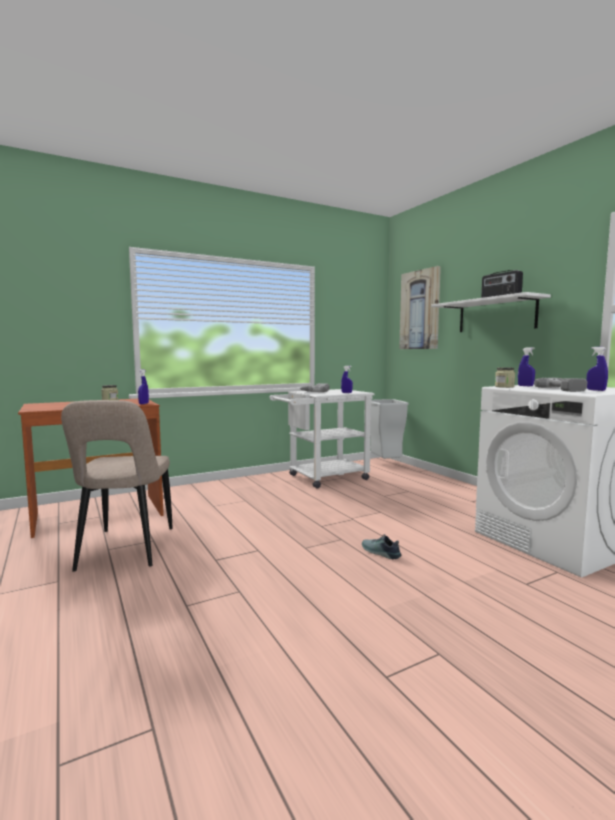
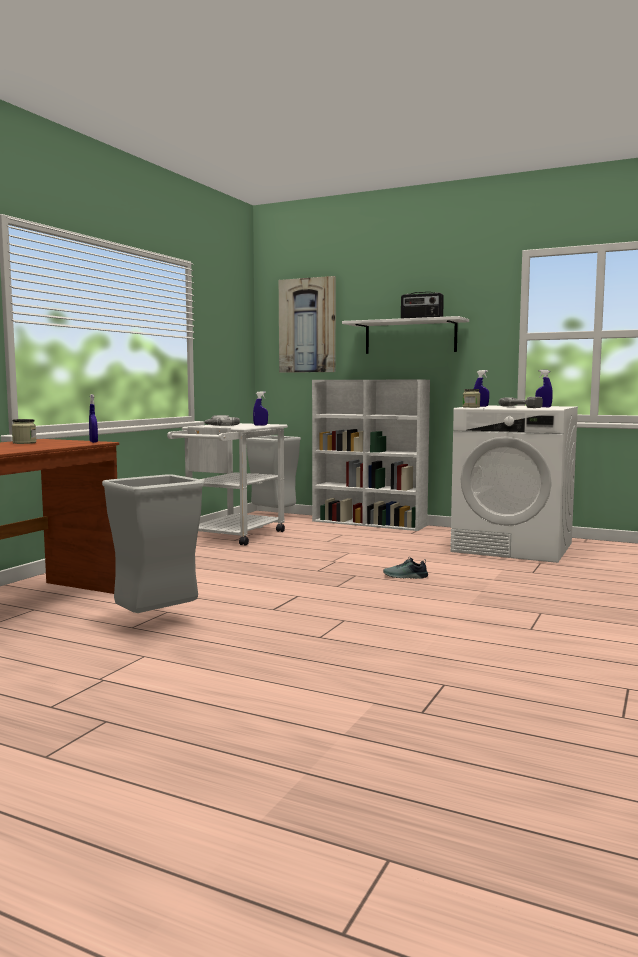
camera: 35 degrees left, 0 degrees up
beige chair [61,400,173,572] -> grey trash can [102,474,204,613]
none -> white bookcase [312,380,430,531]

